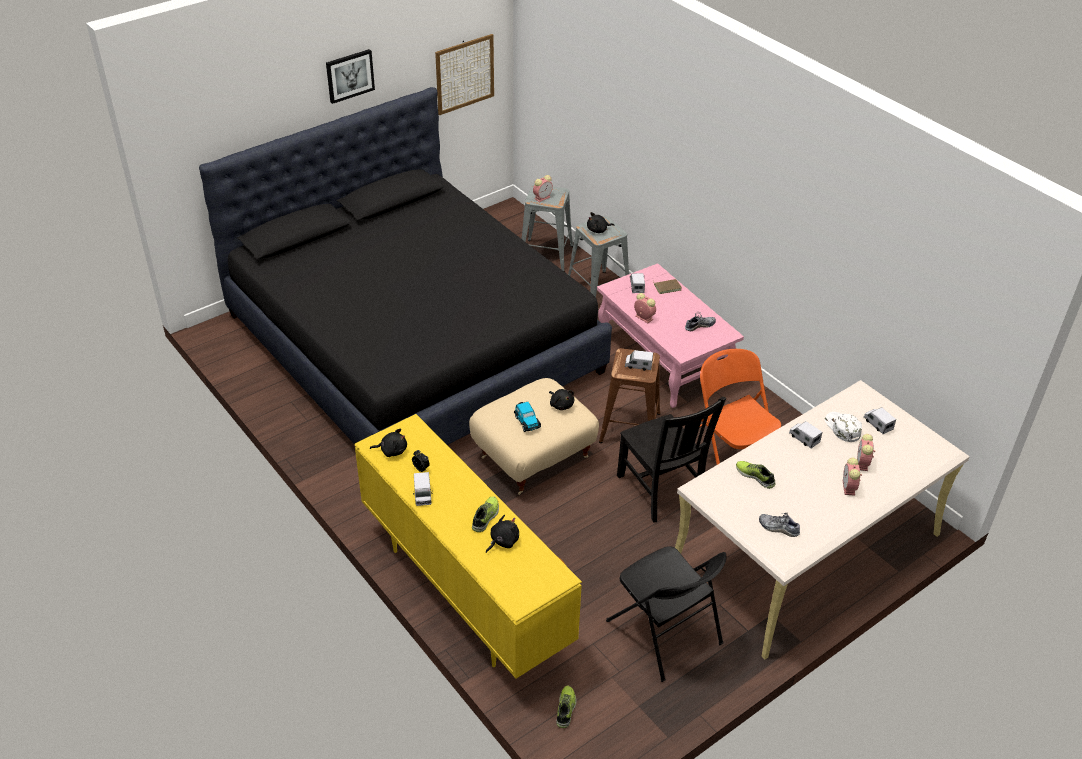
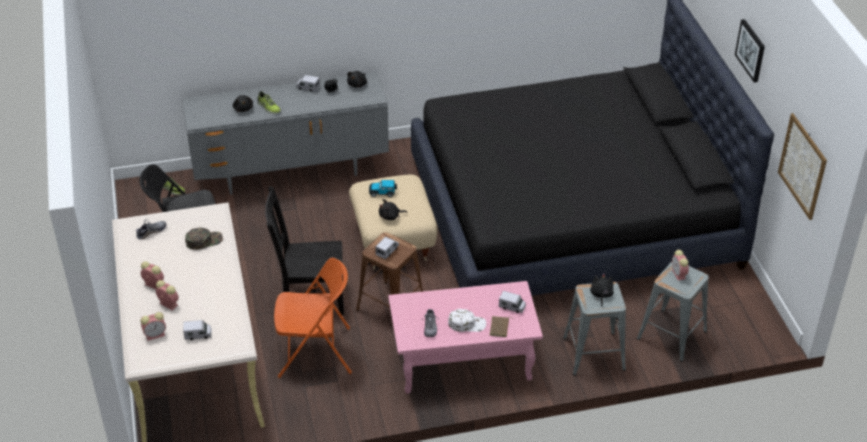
camera: 115 degrees right, 0 degrees up
yellow dresser [354,414,582,679] -> grey dresser [182,72,389,195]
alarm clock [634,293,656,323] -> alarm clock moved to [141,312,166,341]
shoe [736,461,776,489] -> green cap [185,228,223,250]
toy truck [789,421,822,449] -> none
white cap [825,412,862,442] -> white cap moved to [448,309,486,332]

